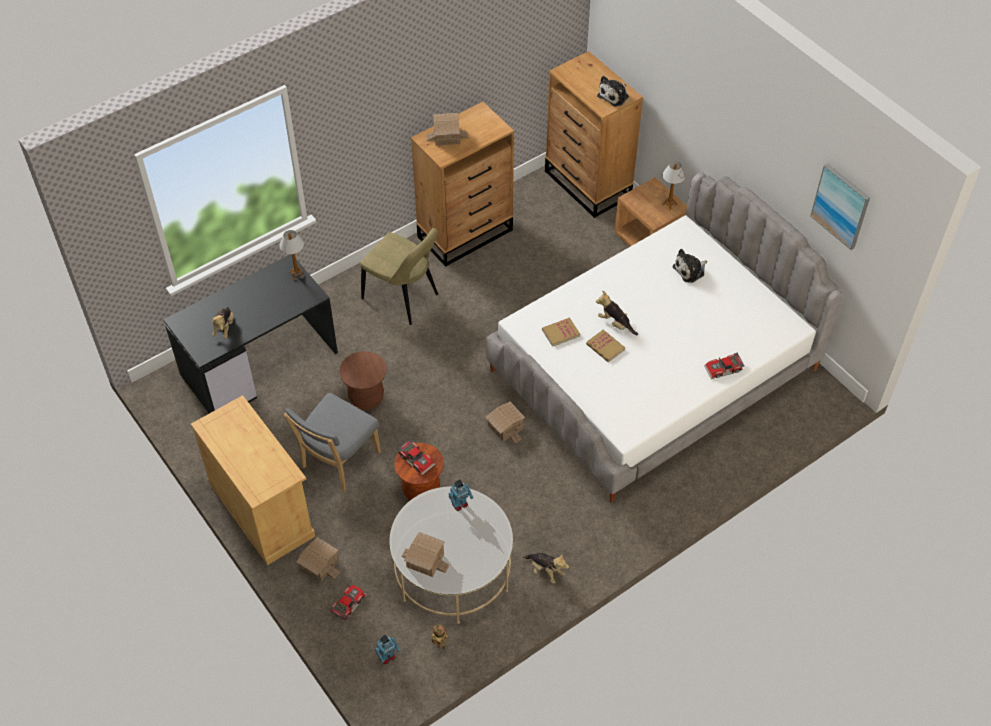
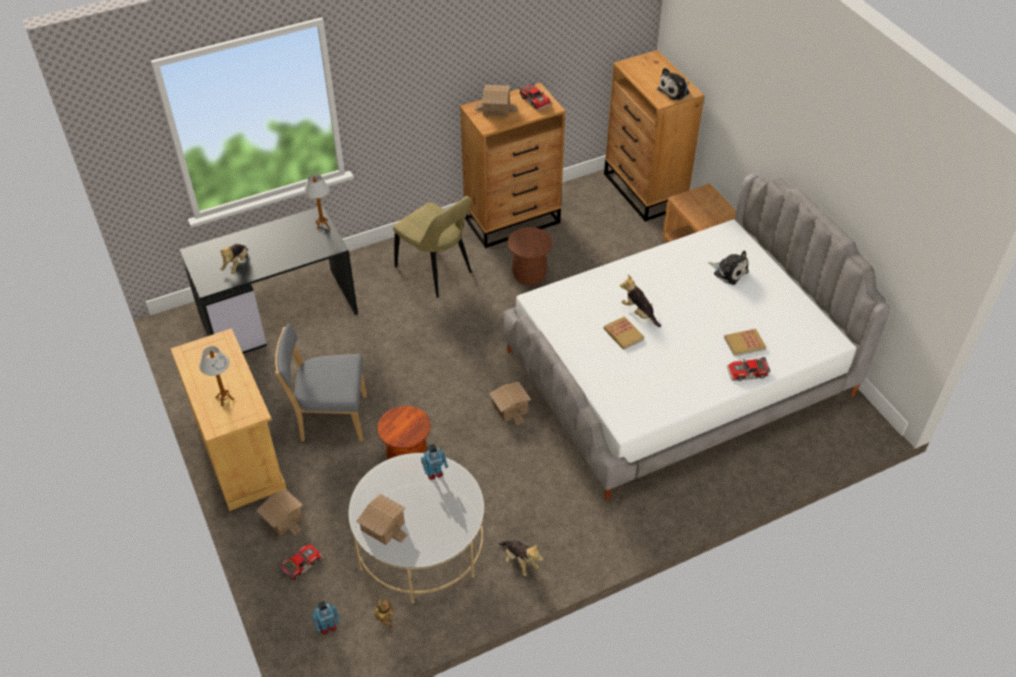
camera: 10 degrees right, 5 degrees down
grey chair [283,393,381,492] -> grey chair turned 45 degrees clockwise [275,324,367,441]
brown stool [339,351,386,410] -> brown stool moved to [507,227,553,285]
toy car [397,439,435,475] -> toy car moved to [519,83,552,111]
book [542,318,580,347] -> book moved to [724,329,766,356]
table lamp [662,161,685,210] -> table lamp moved to [199,346,234,406]
plush toy [673,249,707,283] -> plush toy turned 120 degrees counterclockwise [708,250,749,285]
picture [810,163,870,250] -> none

